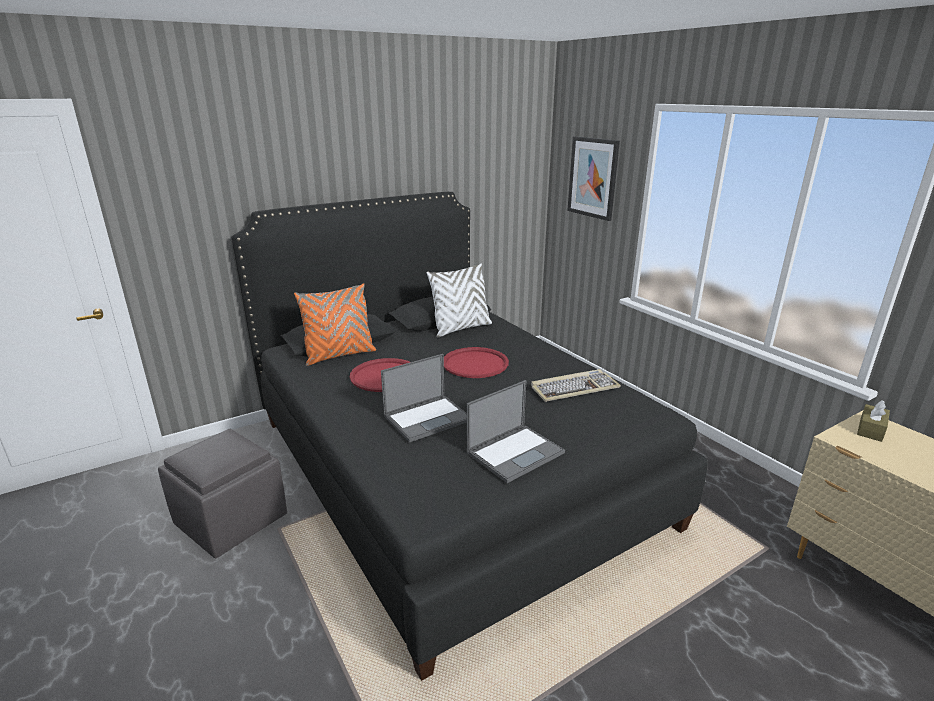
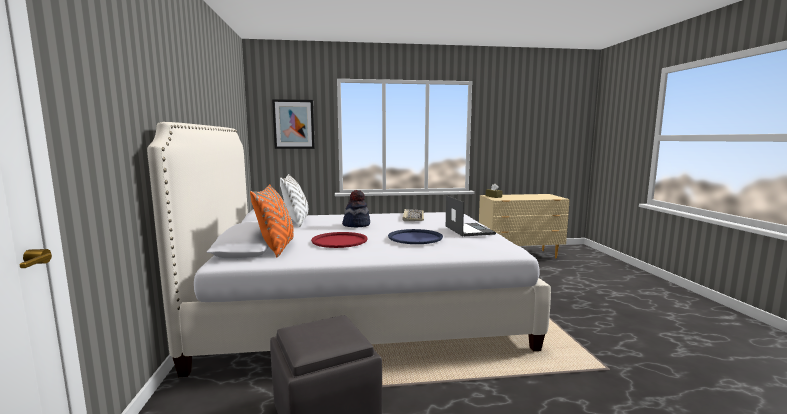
camera: 65 degrees left, 15 degrees down
black bed [232,192,708,681] -> white bed [147,122,551,377]
laptop [381,354,467,442] -> blue tray [388,229,443,244]
red tray [444,347,509,378] -> hat [342,190,370,228]

